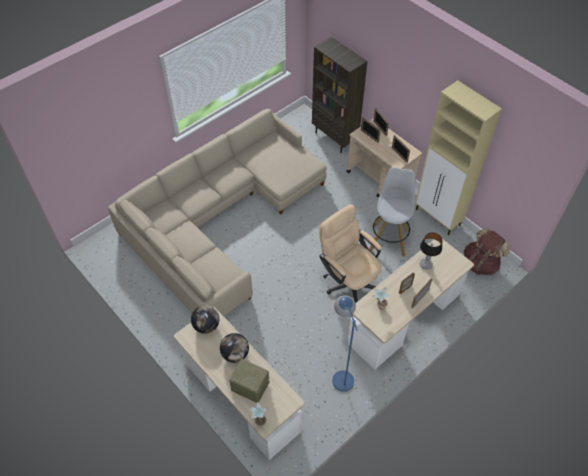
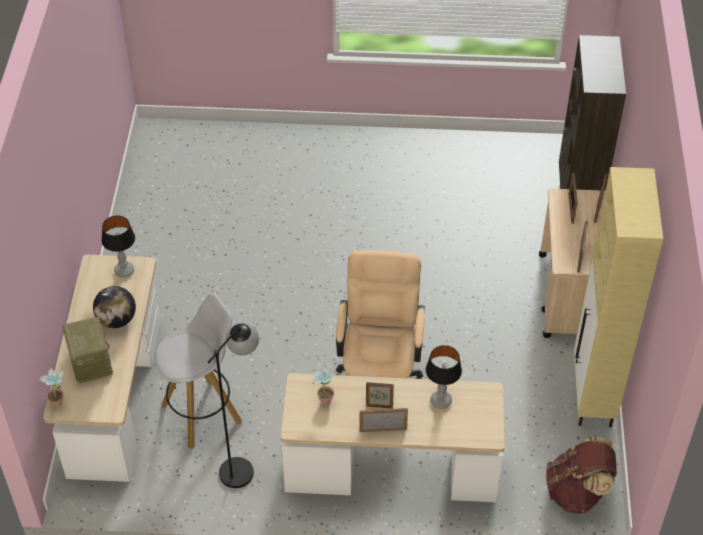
camera: 45 degrees right, 5 degrees down
beige sofa [108,109,327,316] -> none
globe [191,305,219,334] -> table lamp [102,216,135,278]
blue floor lamp [332,295,357,392] -> black floor lamp [208,323,259,488]
white stool [369,167,415,257] -> white stool moved to [155,293,242,449]

